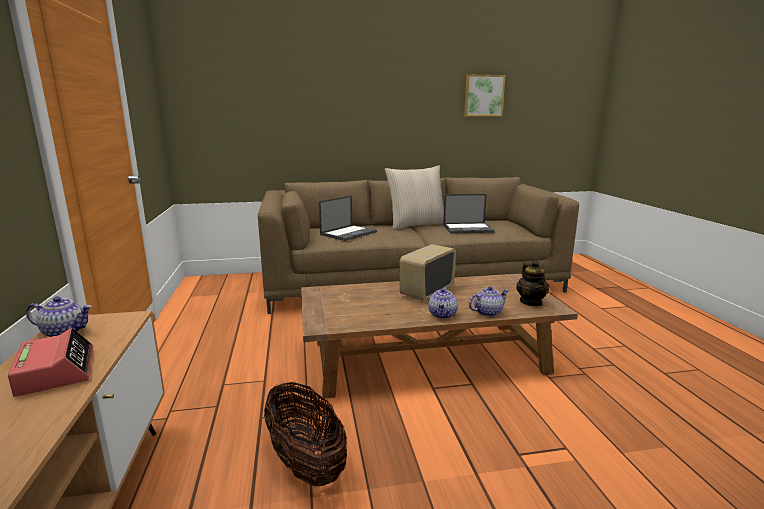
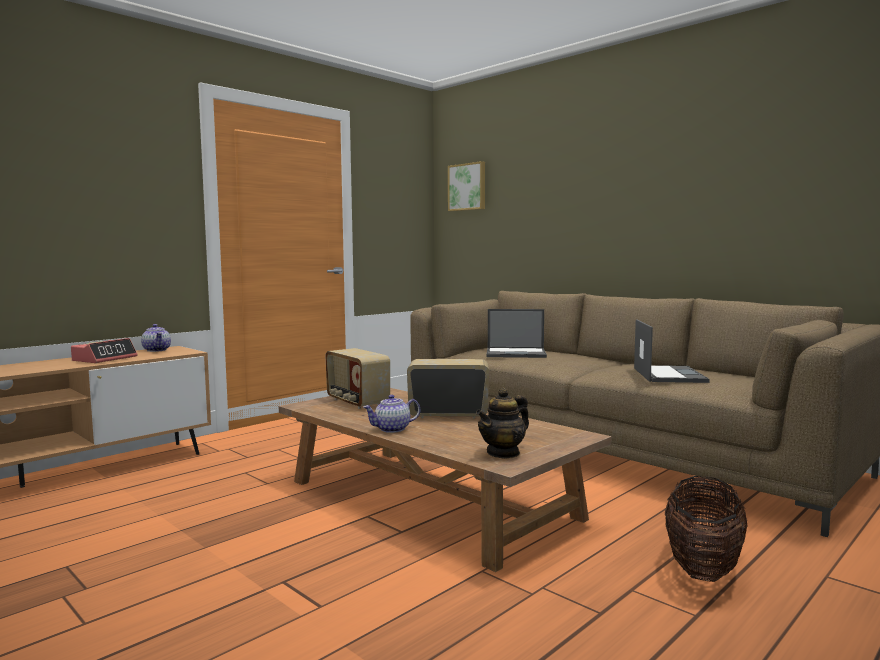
camera: 55 degrees right, 10 degrees down
basket [264,382,347,487] -> basket moved to [665,476,748,582]
beige pillow [385,165,444,230] -> none
laptop [443,194,495,234] -> laptop turned 135 degrees counterclockwise [634,319,710,383]
picture [464,75,505,116] -> picture moved to [448,161,485,211]
teapot [469,286,509,317] -> none
none -> radio [325,348,390,409]

